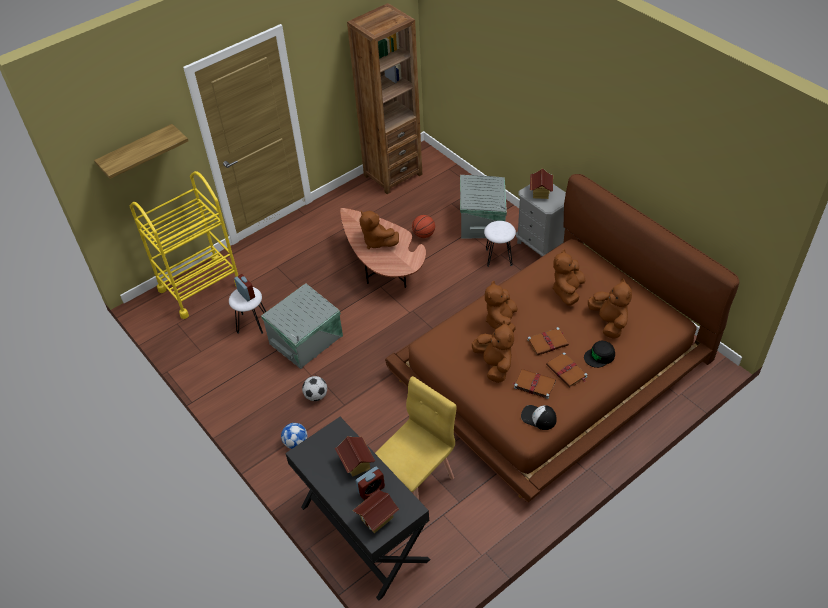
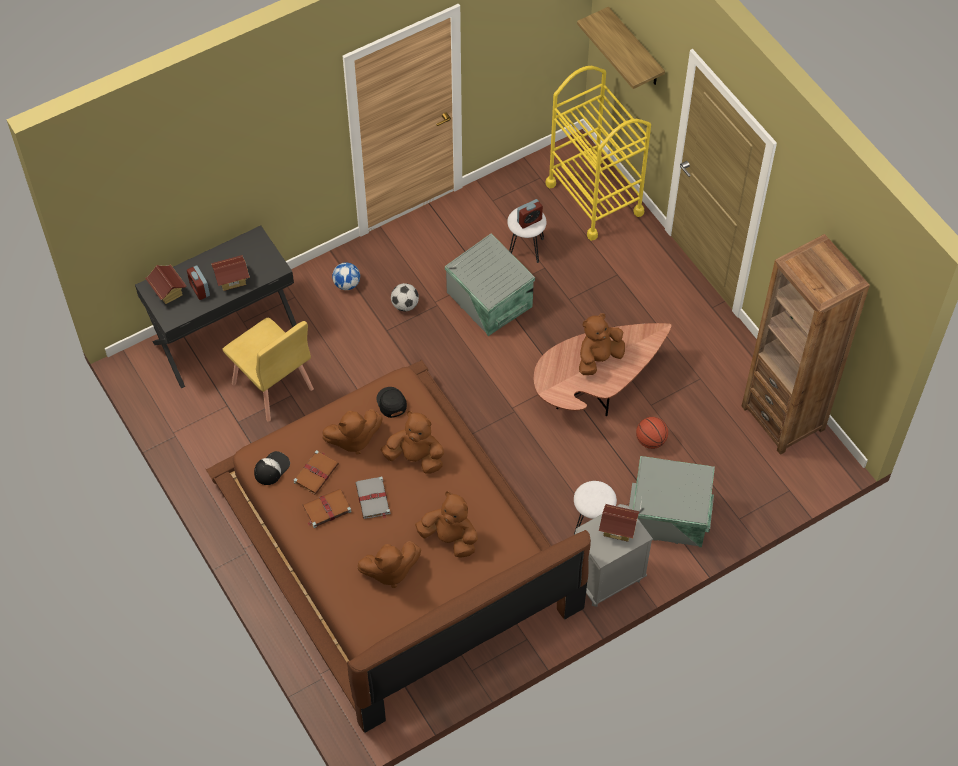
camera: 95 degrees right, 10 degrees up
brown book [527,327,569,355] -> grey book [356,476,391,519]
black cap [584,341,615,368] -> black cap moved to [376,387,407,418]

